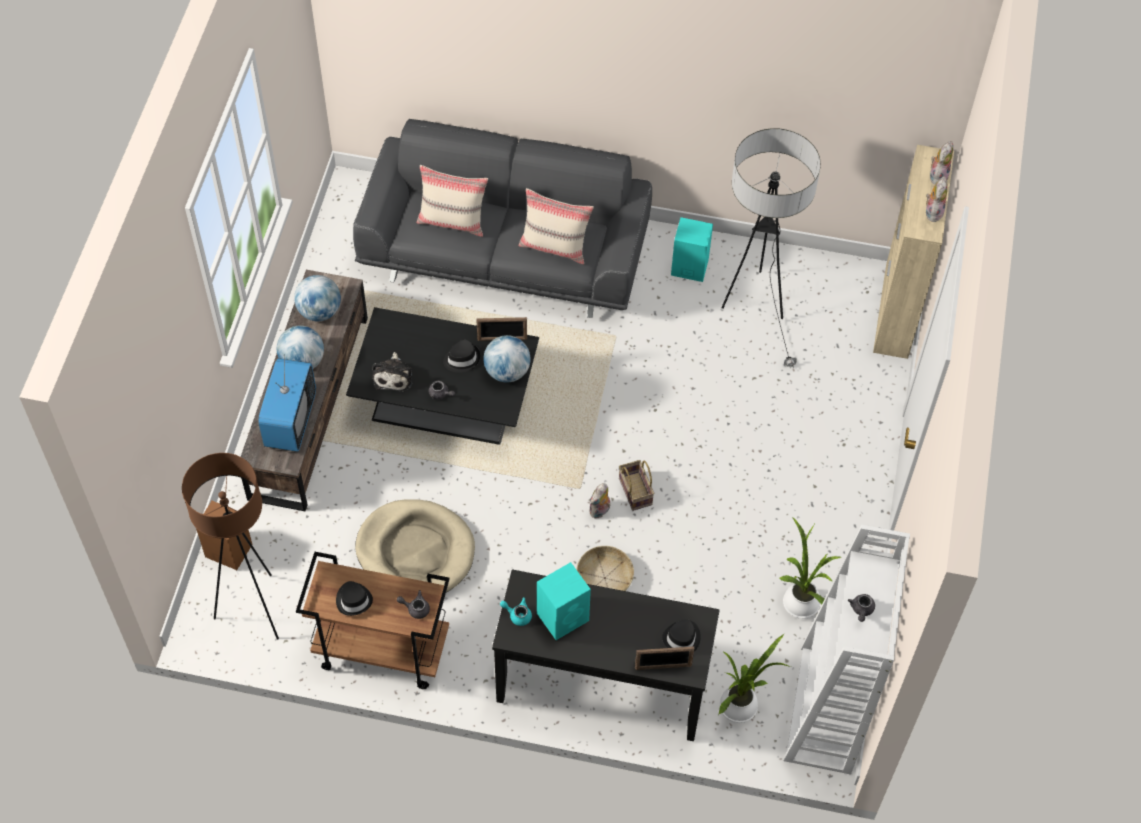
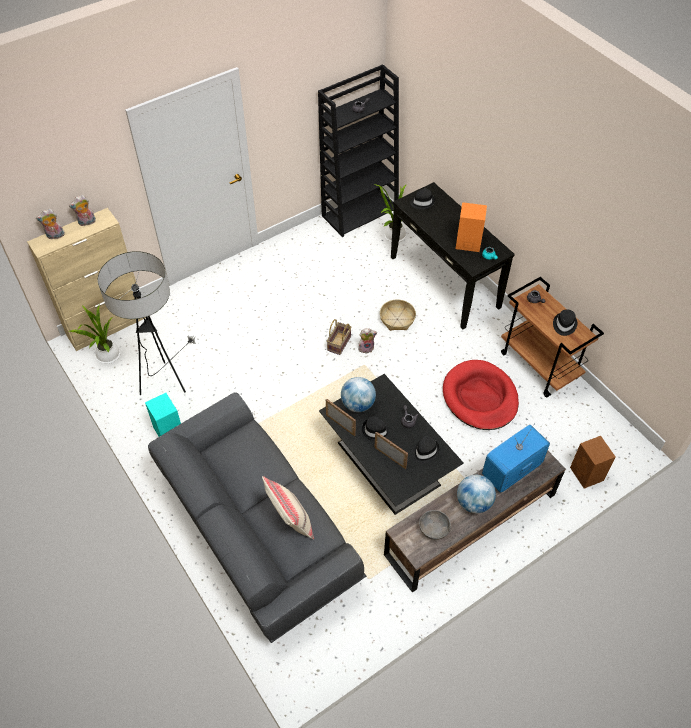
camera: 135 degrees left, 5 degrees down
brown floor lamp [182,453,279,640] -> none
globe [294,275,341,321] -> grey bowl [419,510,451,540]
beige dog bed [355,499,475,593] -> red dog bed [443,360,519,430]
plush toy [372,352,412,392] -> black hat [412,436,440,464]
beige pillow [519,188,594,264] -> none
turquoise speaker [537,562,591,640] -> orange speaker [455,202,487,252]
picture frame [635,647,695,670] -> picture frame moved to [374,432,408,469]
potted plant [780,518,841,619] -> potted plant moved to [70,305,120,364]
white bookcase [783,525,910,775] -> black bookcase [318,64,399,237]

